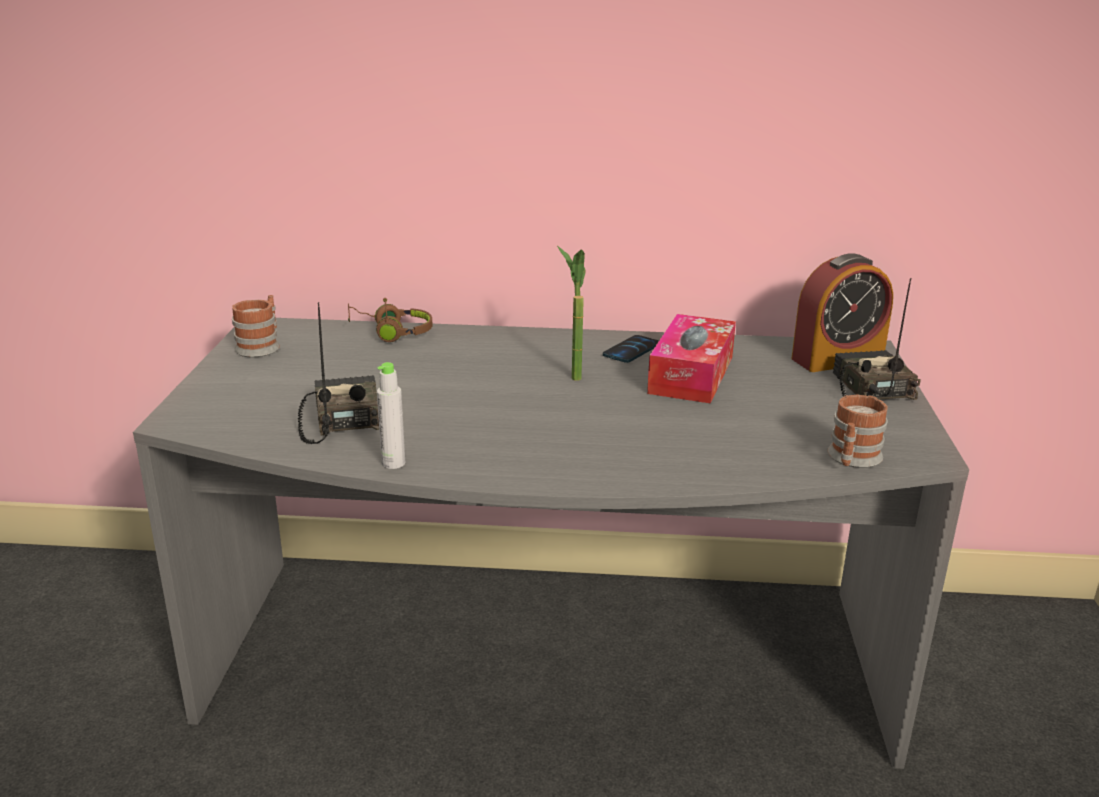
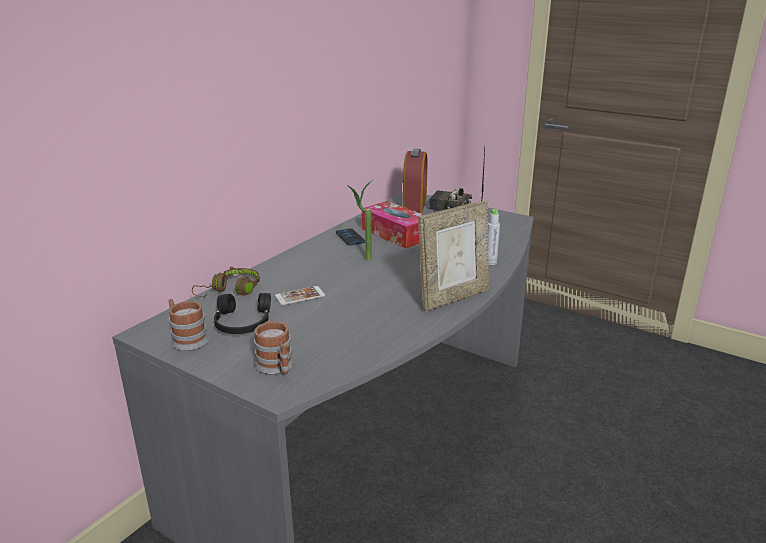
camera: 60 degrees left, 0 degrees up
radio [298,302,379,444] -> none
grey bottle [377,362,405,469] -> grey bottle moved to [488,209,500,265]
mug [828,394,888,468] -> mug moved to [254,321,294,375]
none -> black headphones [214,293,271,334]
none -> phone [275,286,325,305]
none -> picture frame [418,200,489,311]

